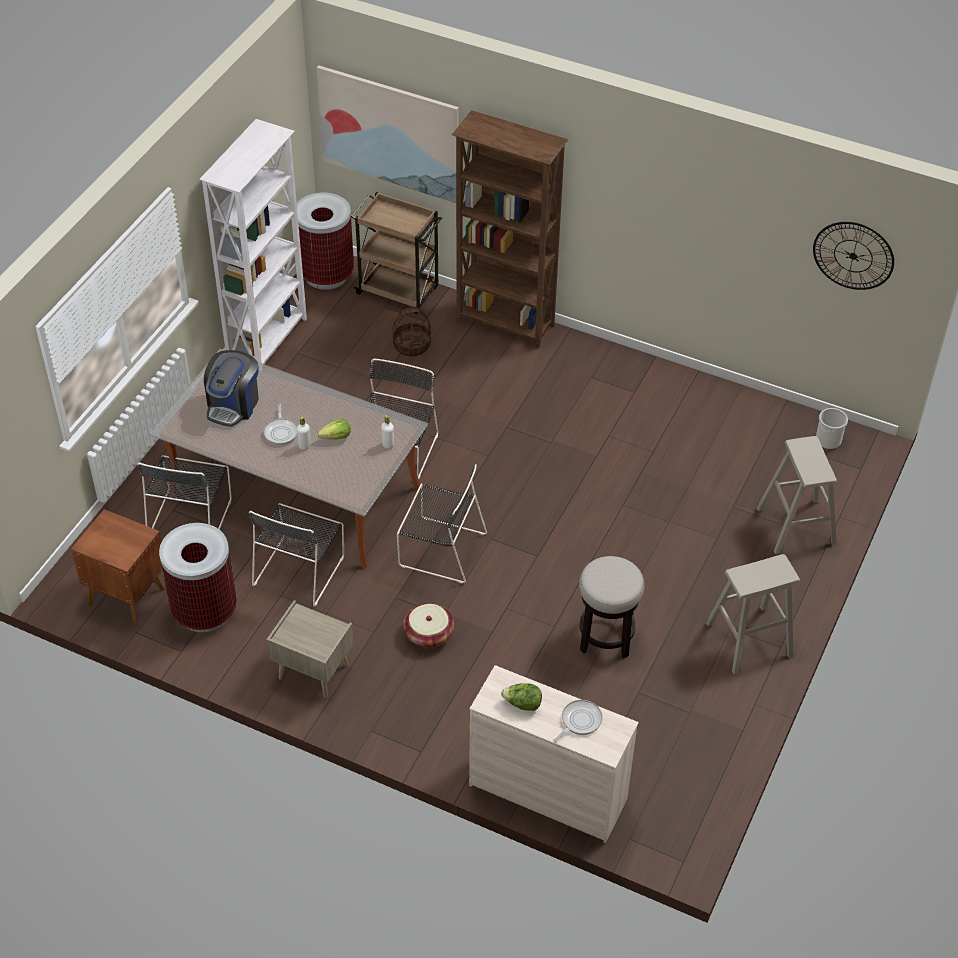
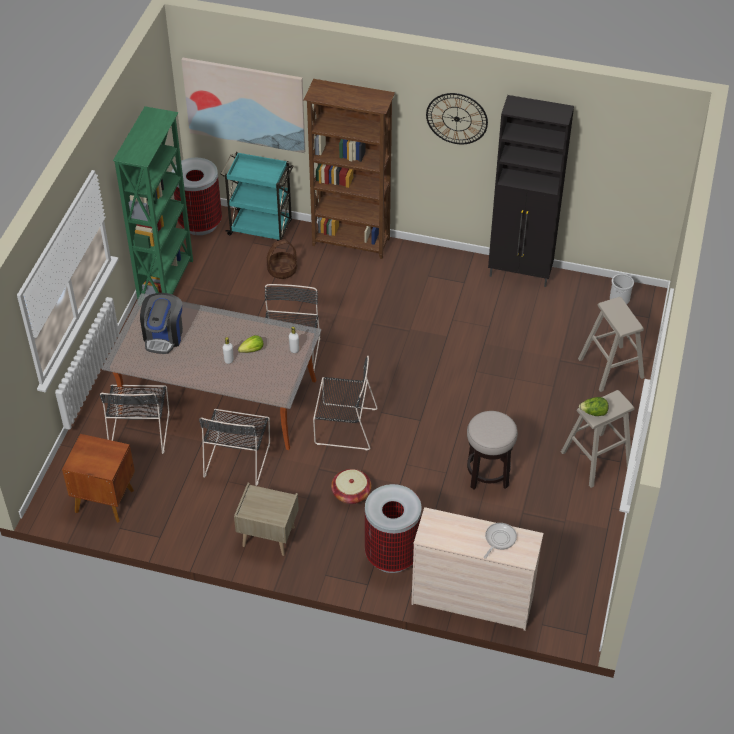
camera: 10 degrees left, 0 degrees up
trash can [159,523,237,632] -> trash can moved to [365,484,421,573]
white bookcase [199,119,307,364] -> green bookcase [113,106,193,299]
frying pan [264,404,297,445] -> none
brown cart [351,192,442,314] -> turquoise cart [221,152,293,241]
lettuce [501,683,542,711] -> lettuce moved to [579,397,608,416]
wall clock [813,222,894,290] -> wall clock moved to [426,93,488,144]
none -> black cabinet [488,95,574,287]

